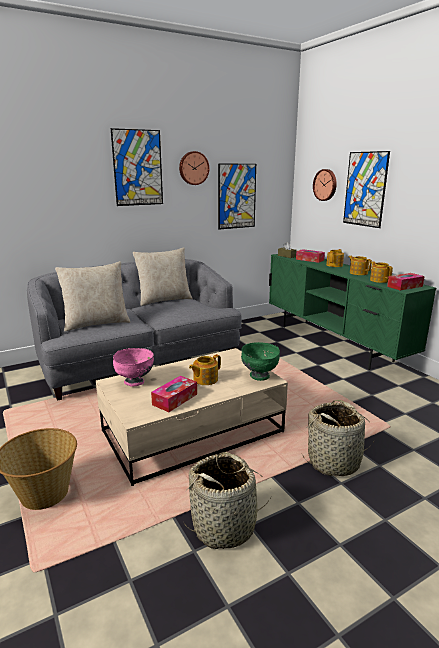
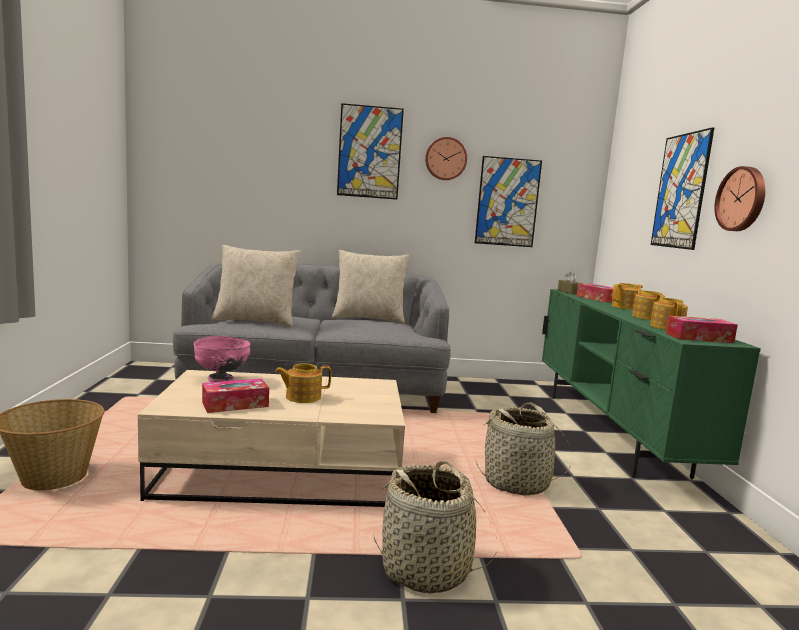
camera: 25 degrees right, 10 degrees down
basket [183,452,271,549] -> basket moved to [476,402,572,496]
green bowl [241,342,280,381] -> none
wall clock [313,169,337,201] -> wall clock moved to [714,166,766,231]

